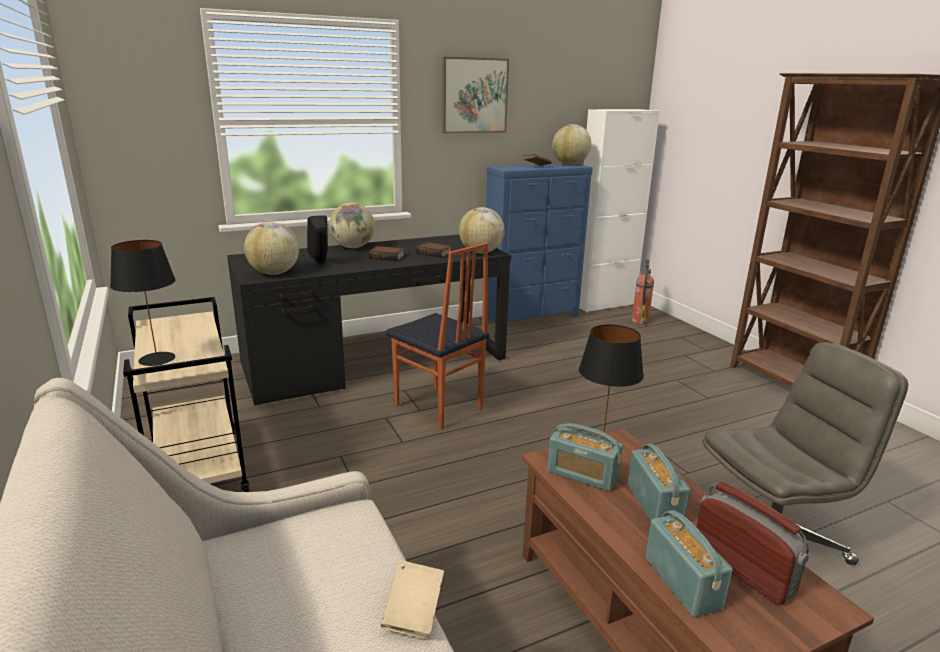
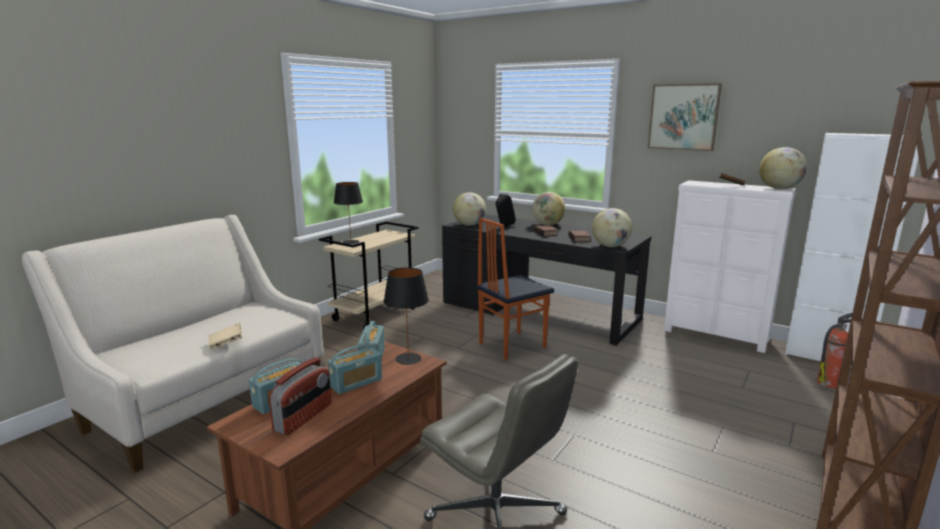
camera: 60 degrees right, 5 degrees down
chair [386,243,489,430] -> chair turned 45 degrees clockwise [476,218,554,360]
blue dresser [486,163,593,321] -> white dresser [664,180,796,353]

